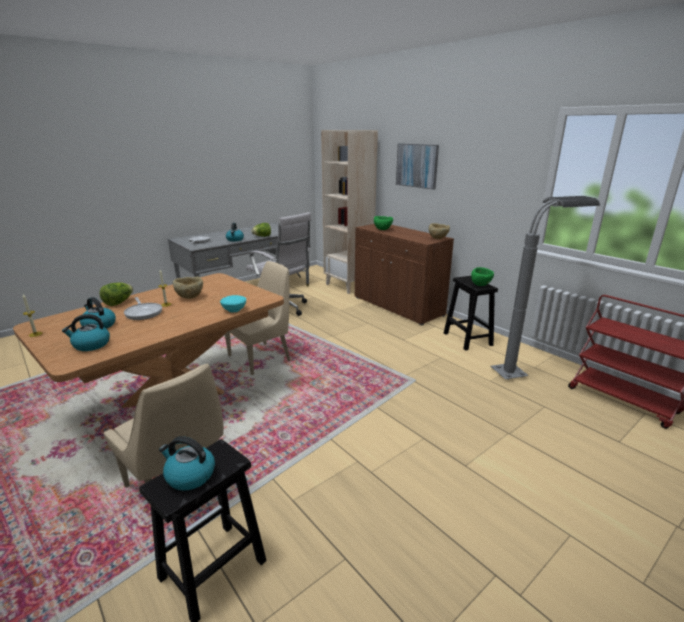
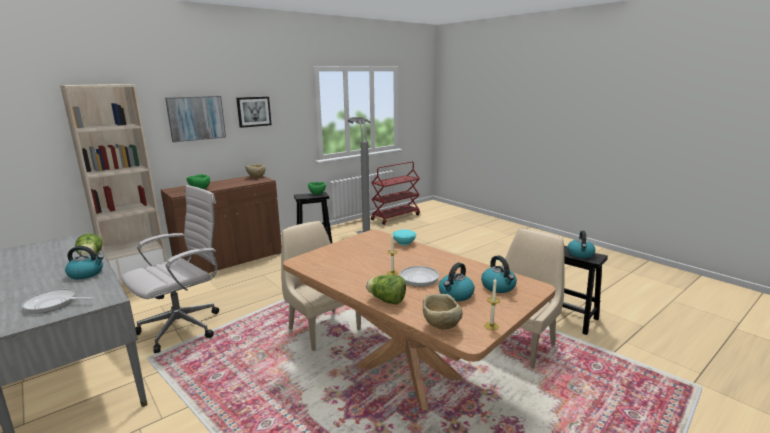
camera: 90 degrees left, 5 degrees down
beige bowl [173,276,203,299] -> beige bowl moved to [423,294,463,330]
none -> picture [236,97,272,128]

